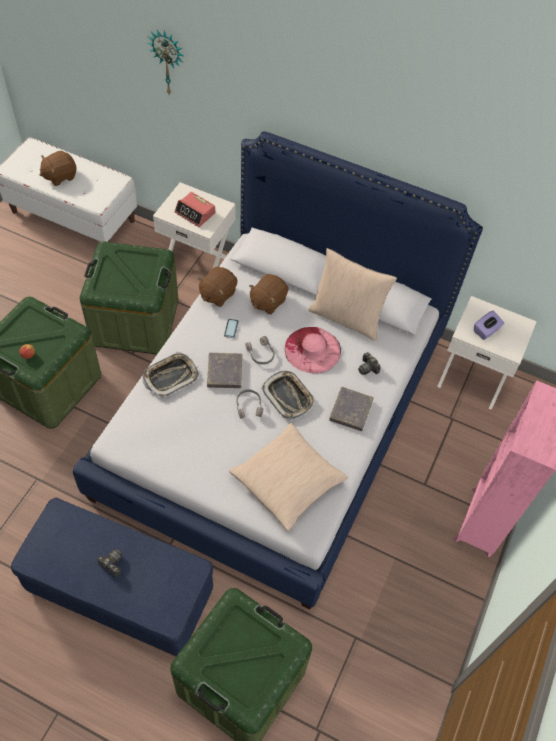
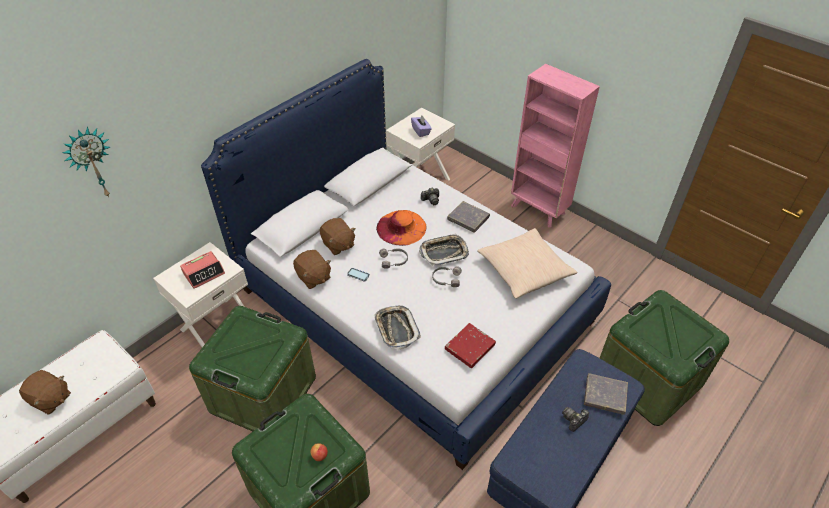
camera: 70 degrees left, 10 degrees down
brown plush toy [40,151,77,186] -> brown plush toy turned 45 degrees counterclockwise [19,370,71,415]
grey book [207,353,242,388] -> grey book moved to [584,373,628,415]
pink hat [285,327,341,373] -> orange hat [376,210,427,246]
beige pillow [309,248,397,341] -> none
none -> red book [445,323,496,368]

